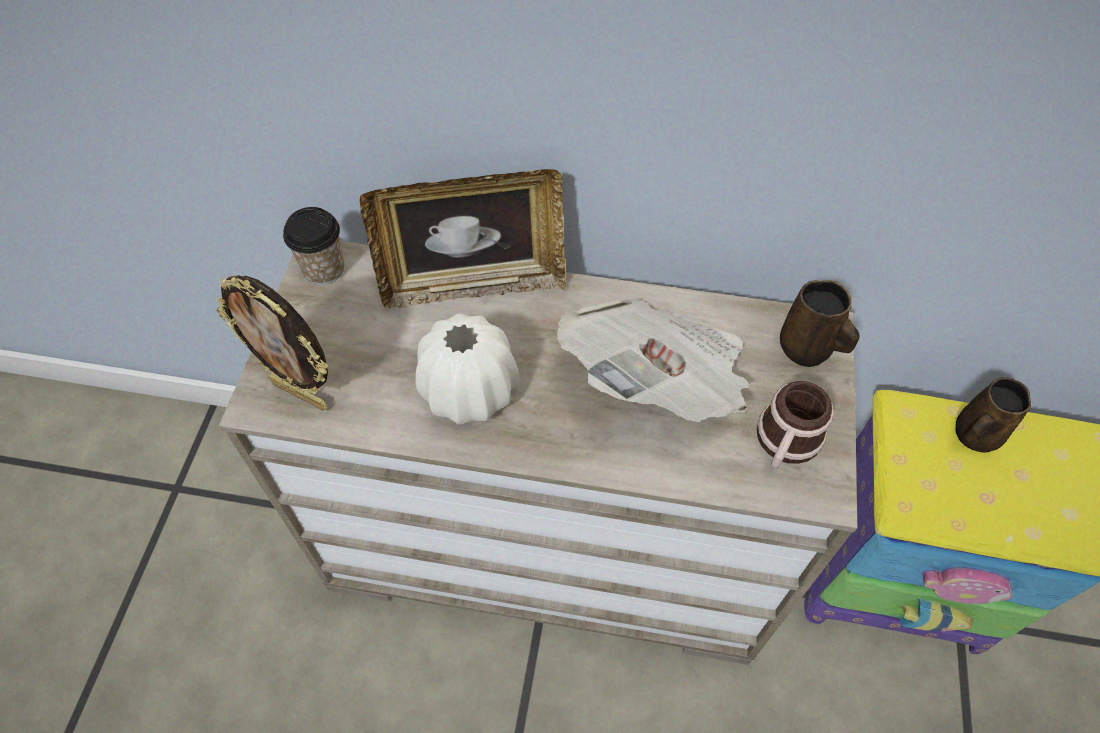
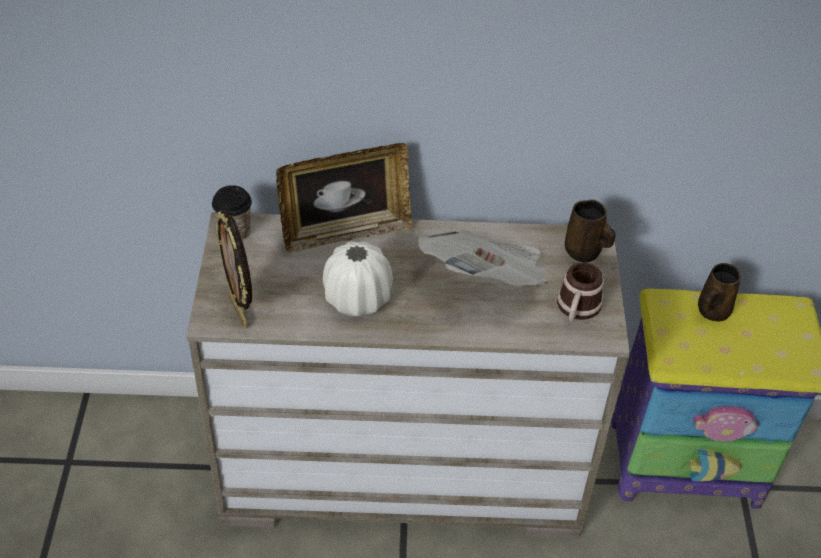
camera: 10 degrees left, 10 degrees down
picture frame [216,275,328,411] -> picture frame turned 45 degrees clockwise [215,212,252,328]

